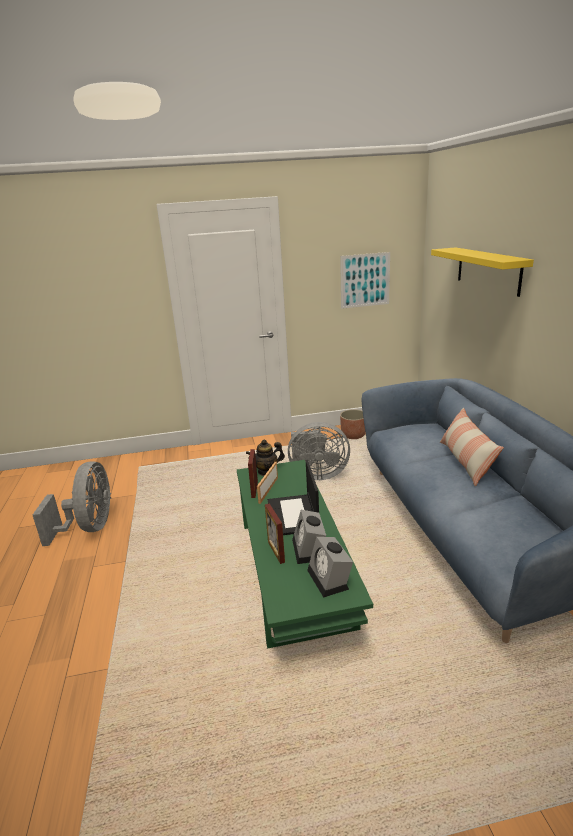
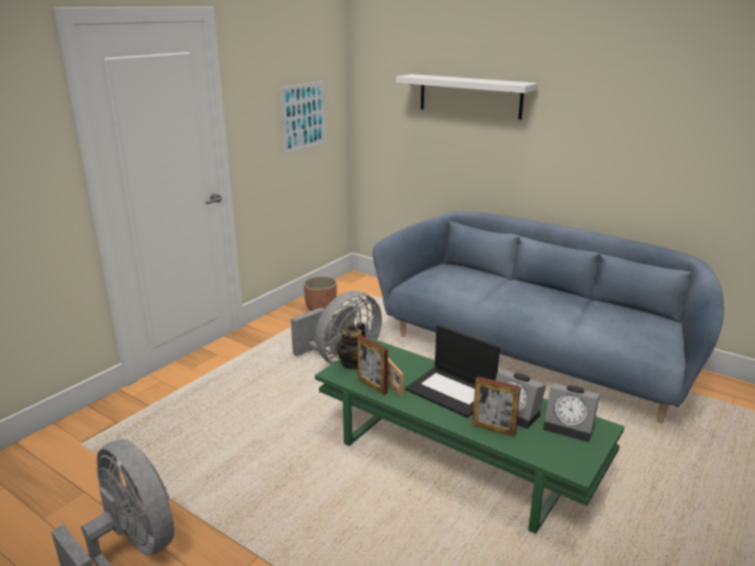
camera: 45 degrees left, 0 degrees up
yellow shelf [431,247,534,297] -> white shelf [396,74,538,120]
pillow [440,408,504,486] -> none

